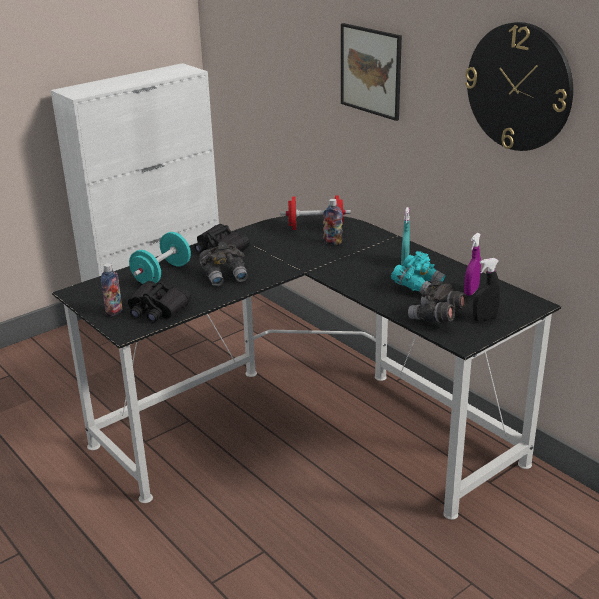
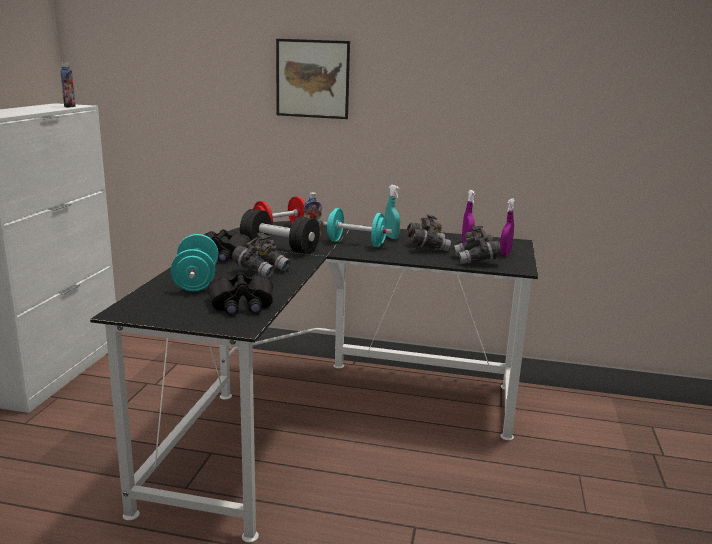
camera: 40 degrees left, 10 degrees down
bottle [101,263,123,317] -> bottle moved to [60,62,75,107]
turquoise binoculars [391,251,446,294] -> grey binoculars [406,214,451,251]
wall clock [465,22,573,151] -> none
black spray bottle [473,258,500,321] -> purple spray bottle [500,199,515,257]
none -> black dumbbell [240,209,320,254]
none -> turquoise dumbbell [323,208,392,247]

